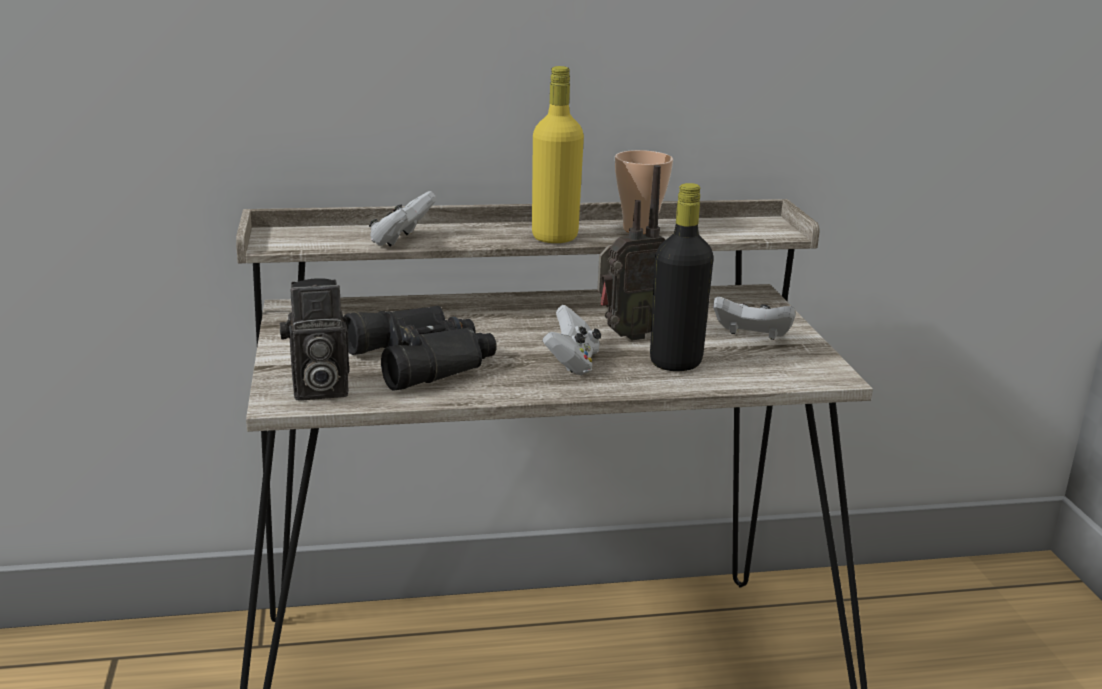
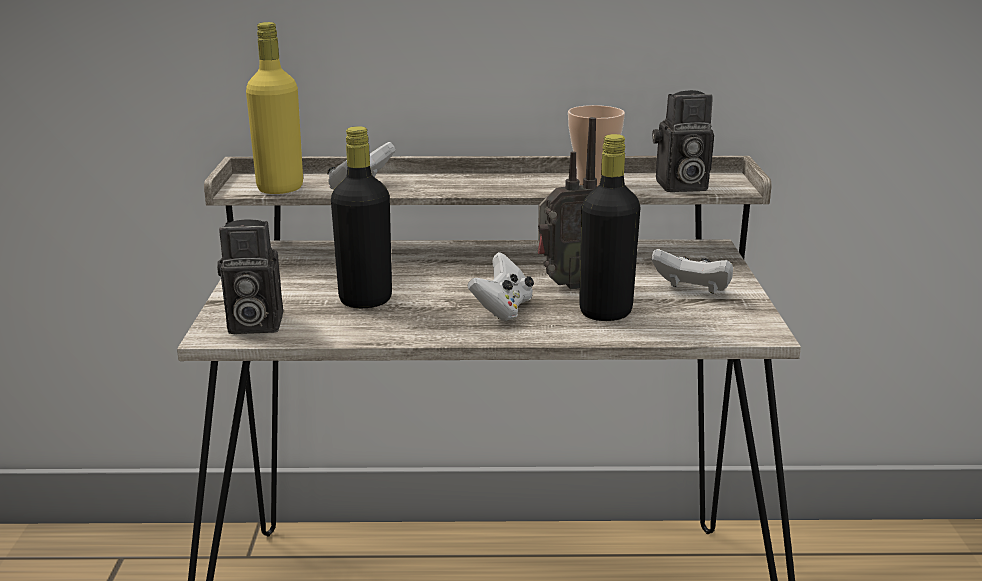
camera: 10 degrees right, 0 degrees up
black binoculars [344,305,497,391] -> black bottle [331,126,392,308]
yellow bottle [532,66,584,243] -> yellow bottle moved to [246,22,303,194]
none -> camera [652,90,714,192]

